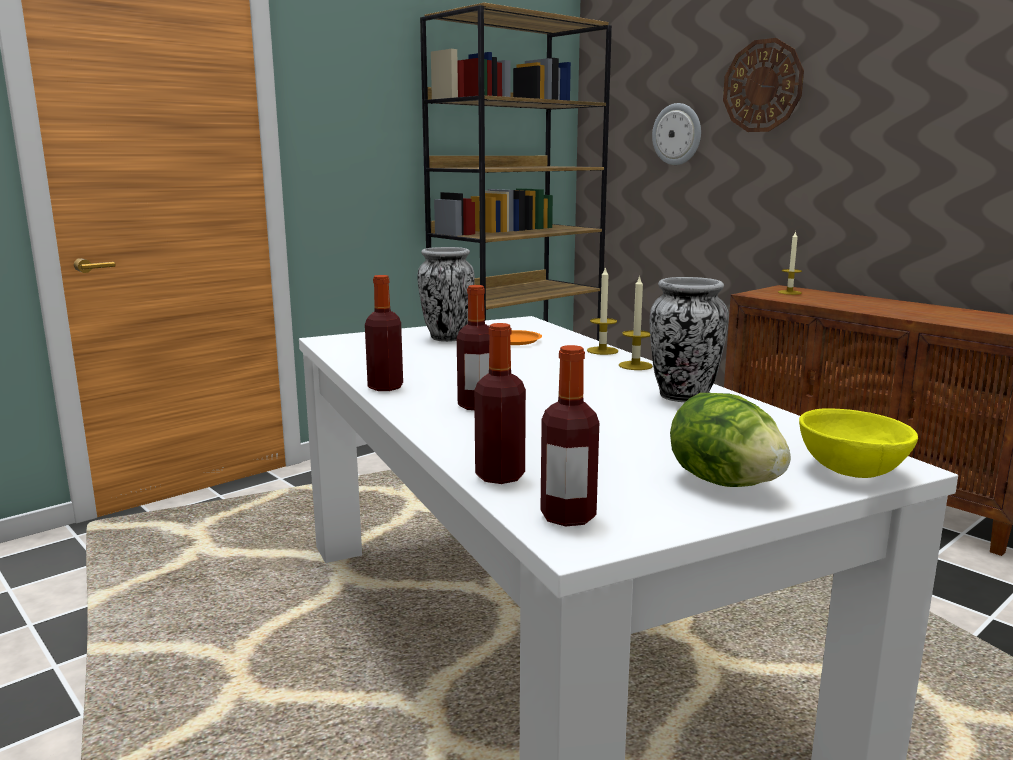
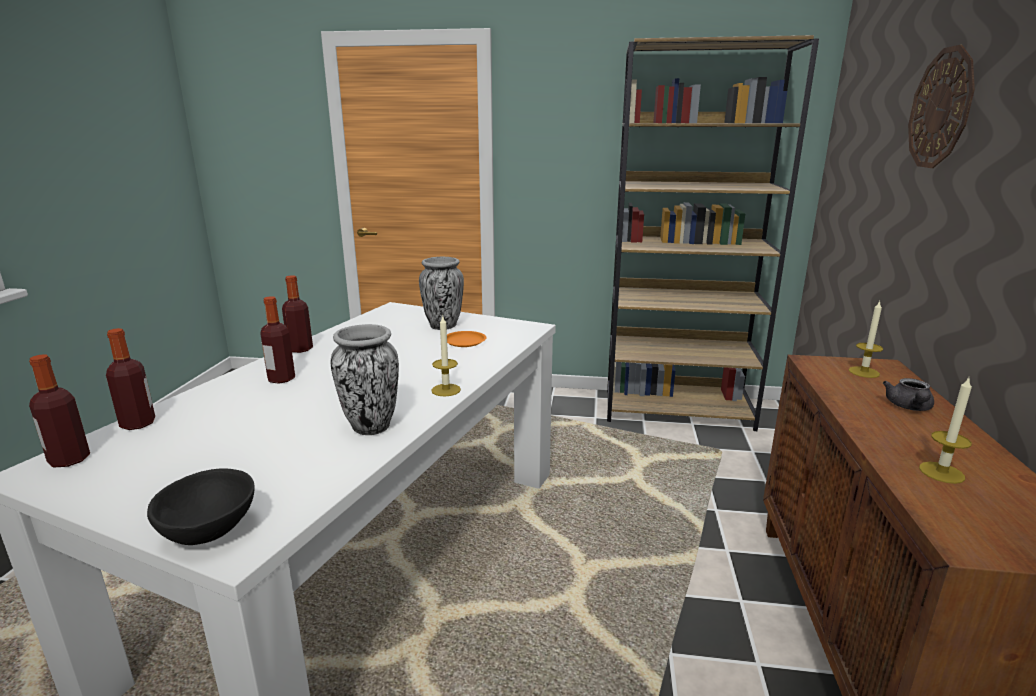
camera: 50 degrees right, 5 degrees up
candle [587,266,618,355] -> candle moved to [919,378,972,484]
wall clock [652,103,701,165] -> none
lettuce [670,393,791,487] -> none
yellow bowl [799,409,918,478] -> black bowl [147,469,255,545]
none -> grey teapot [883,378,934,411]

